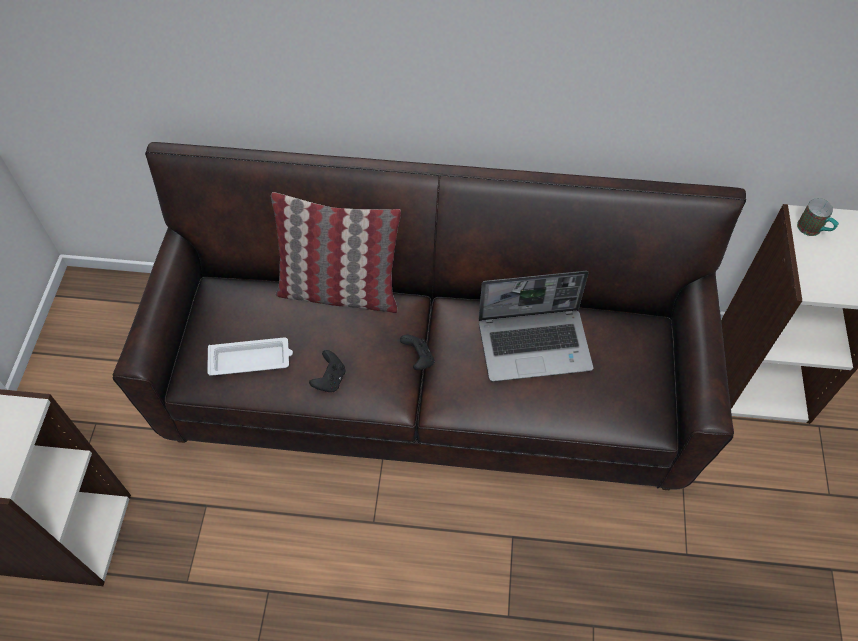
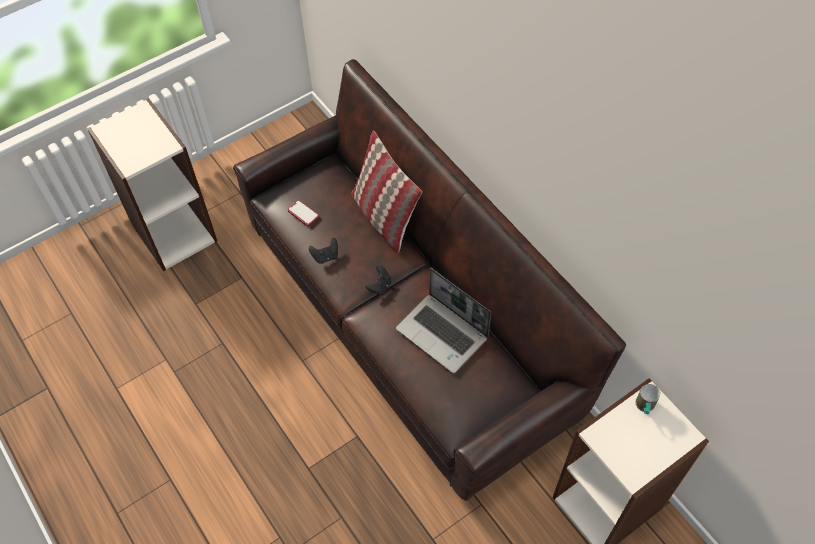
camera: 50 degrees right, 0 degrees up
white tray [207,337,293,376] -> phone [288,200,319,226]

